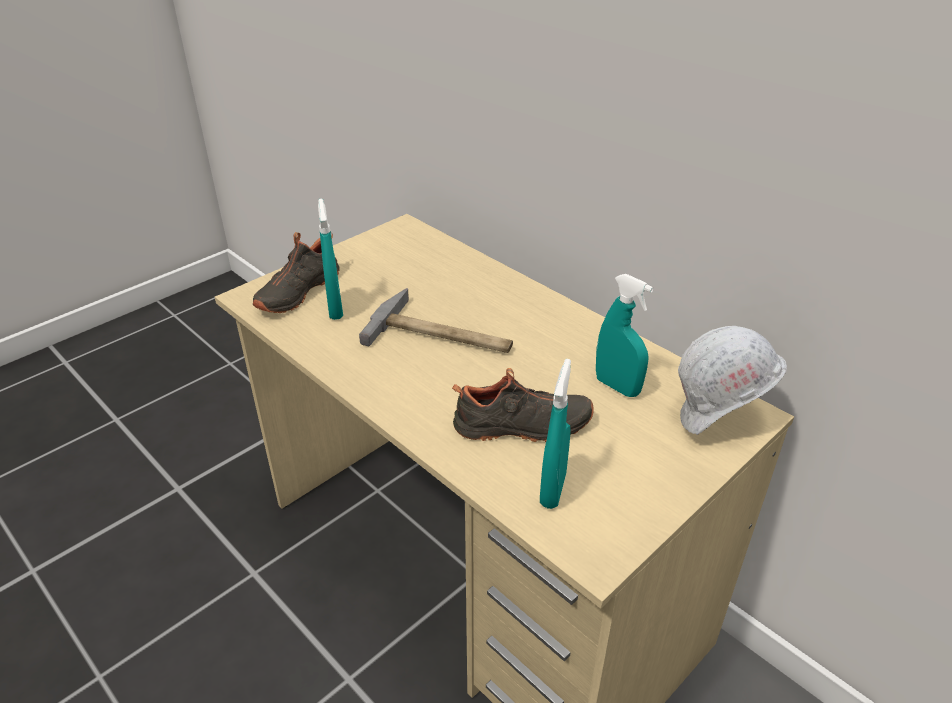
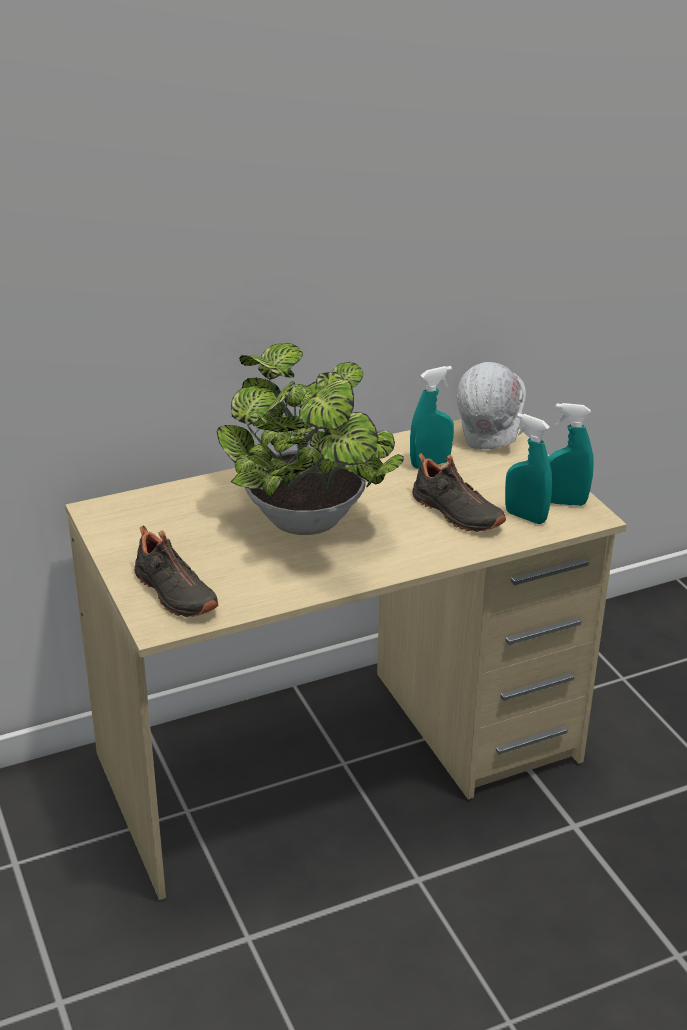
camera: 70 degrees left, 5 degrees down
turquoise spray bottle [318,199,343,320] -> turquoise spray bottle moved to [548,403,594,506]
hammer [359,288,513,353] -> potted plant [217,343,404,535]
black shoe [452,368,594,442] -> black shoe turned 120 degrees clockwise [412,453,506,532]

